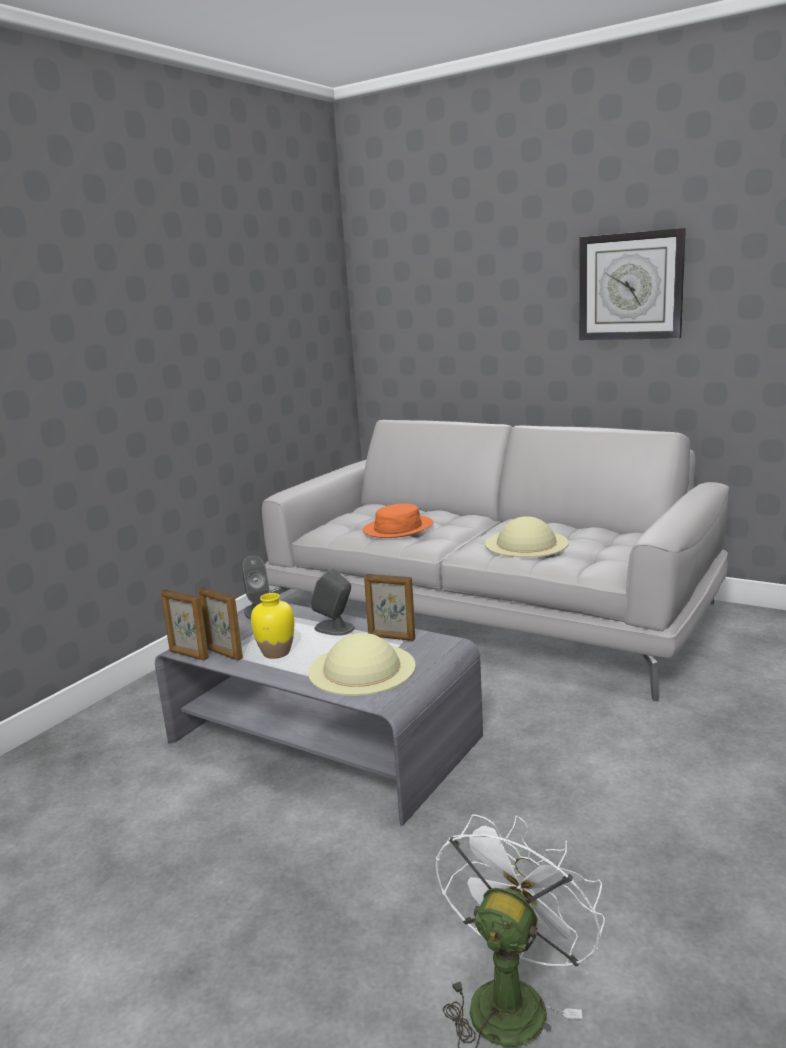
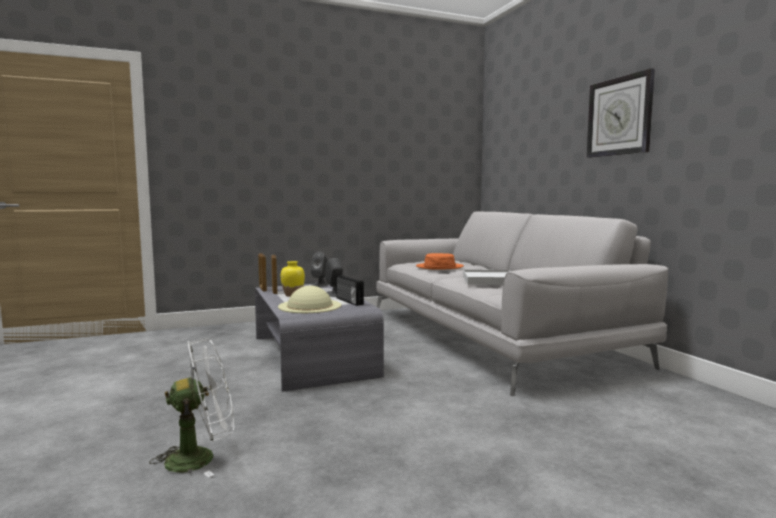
camera: 35 degrees right, 10 degrees down
picture frame [364,574,415,641] -> radio [336,275,364,306]
beige hat [485,516,569,558] -> white tray [463,270,510,285]

